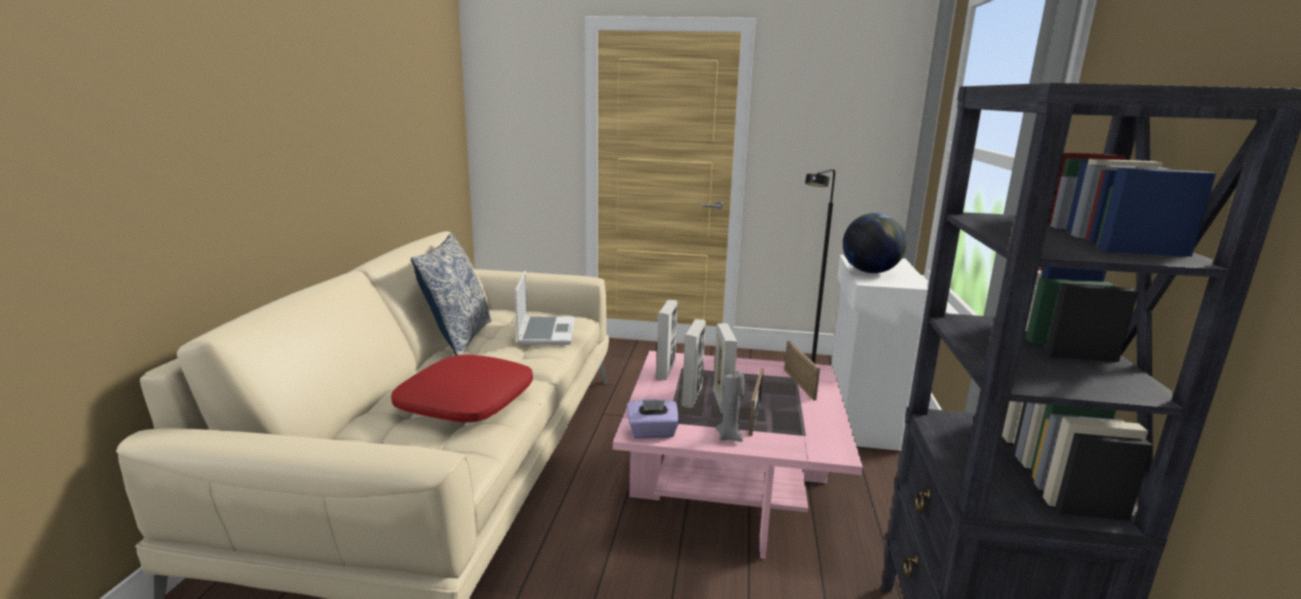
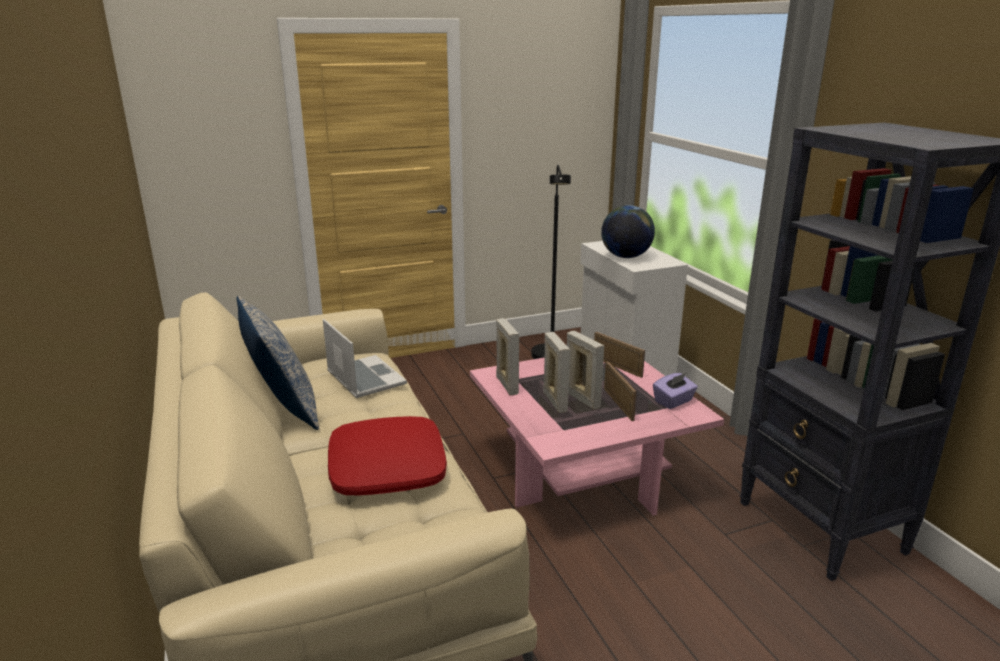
camera: 30 degrees left, 5 degrees up
purple tissue box [627,399,680,439] -> purple tissue box moved to [653,373,698,409]
grey candle [716,371,745,442] -> none

